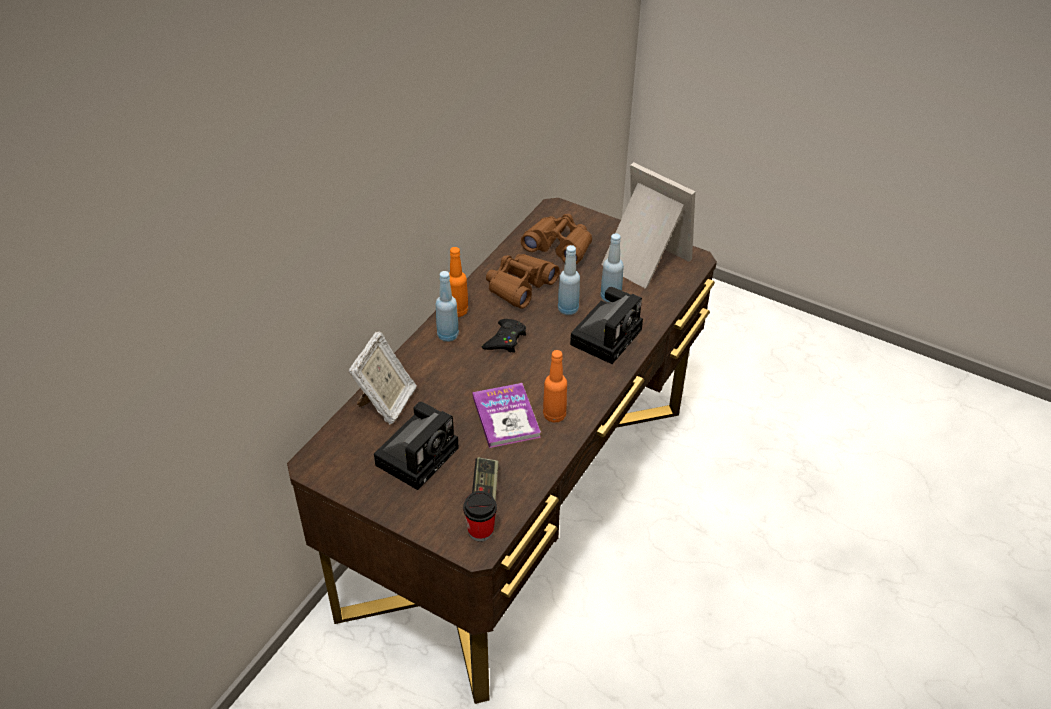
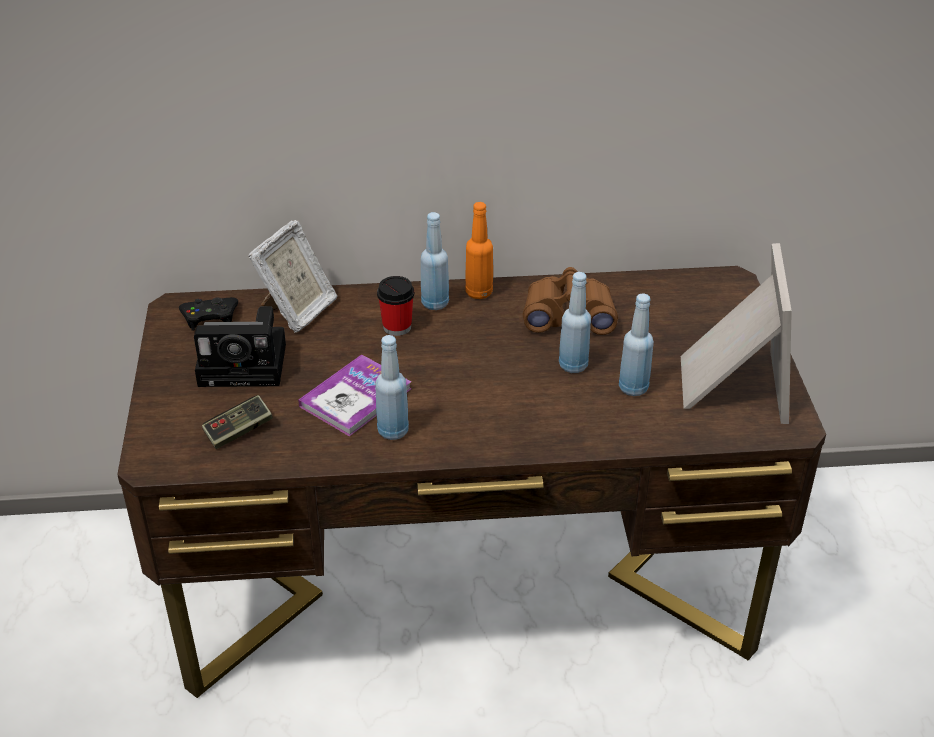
camera: 55 degrees right, 5 degrees down
picture frame [349,332,417,425] -> picture frame turned 45 degrees counterclockwise [248,220,338,333]
cup [463,491,497,541] -> cup moved to [377,276,414,336]
black game controller [482,319,526,353] -> black game controller moved to [179,297,238,331]
brown binoculars [521,214,592,264] -> none
orange bottle [543,350,567,422] -> blue bottle [375,335,409,440]
camera [570,287,643,364] -> none

